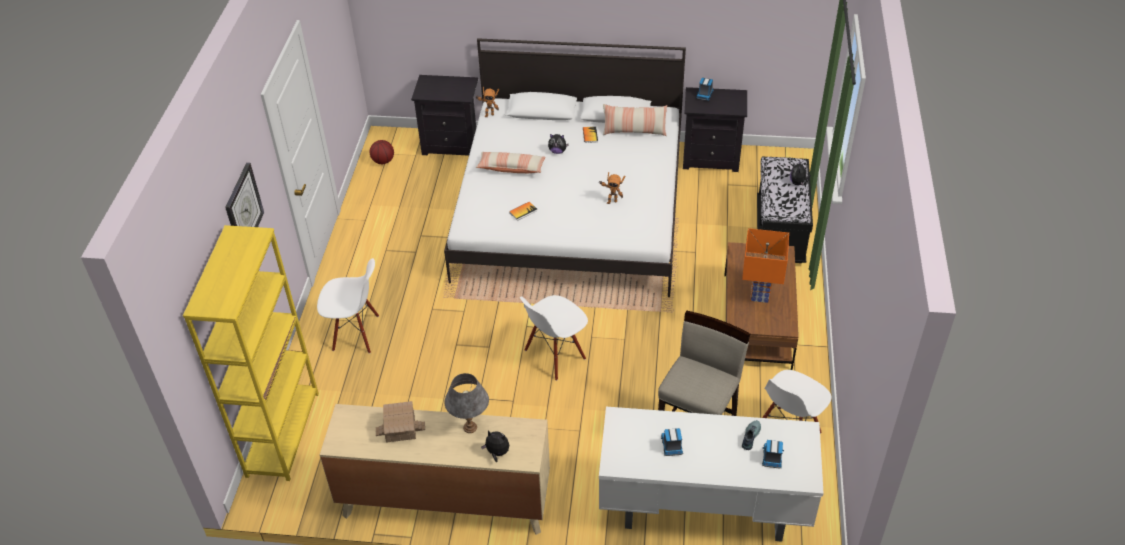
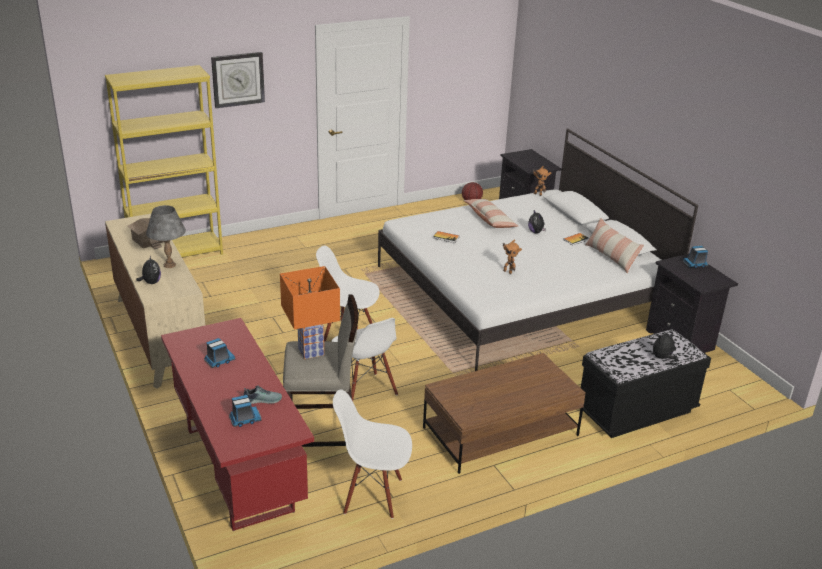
camera: 55 degrees right, 15 degrees down
white chair [317,258,379,354] -> white chair moved to [331,318,398,401]
white desk [599,407,824,542] -> red desk [161,318,314,531]
orange table lamp [742,228,789,303] -> orange table lamp moved to [280,266,340,359]

